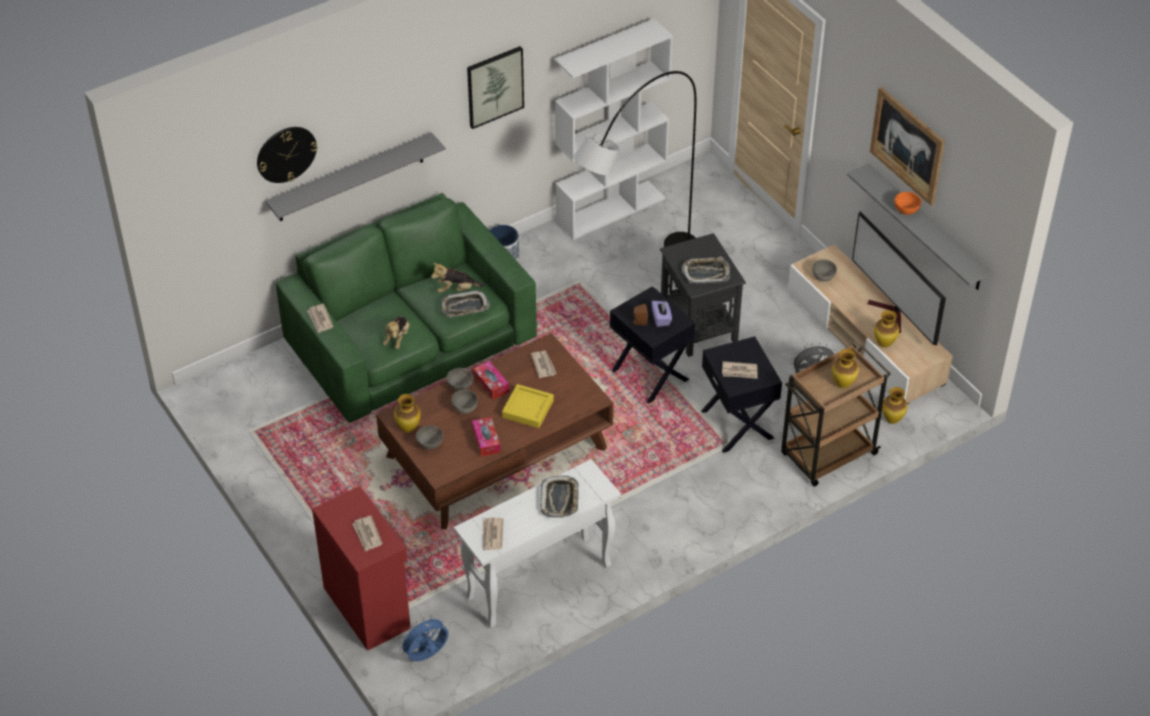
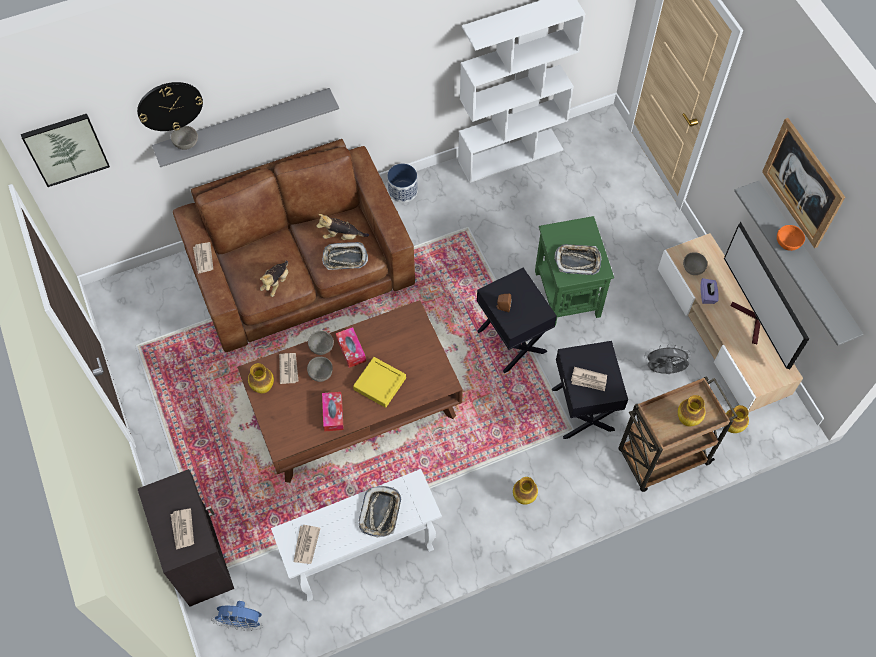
camera: 10 degrees right, 15 degrees up
green sofa [276,193,537,423] -> brown sofa [173,139,415,352]
red cabinet [312,486,411,651] -> black cabinet [138,469,234,606]
blue fan [399,617,449,661] -> blue fan turned 150 degrees counterclockwise [211,601,263,631]
grey bowl [416,425,443,450] -> grey bowl moved to [171,126,198,150]
picture [467,46,524,129] -> picture moved to [21,114,110,187]
newspaper [531,351,557,378] -> newspaper moved to [279,353,299,384]
grey floor lamp [573,71,696,247] -> none
purple tissue box [651,301,672,327] -> purple tissue box moved to [701,278,719,304]
black side table [660,233,746,357] -> green side table [535,216,614,326]
vase [874,310,899,348] -> vase moved to [513,477,538,504]

